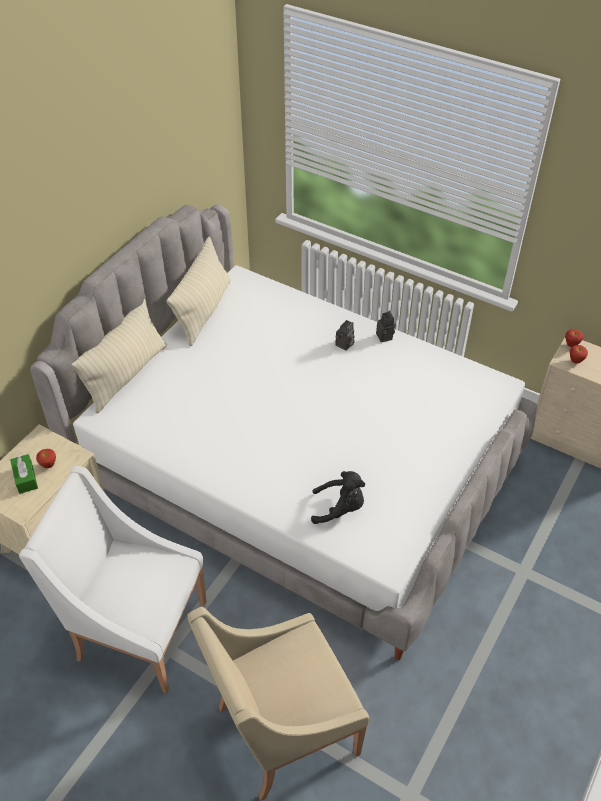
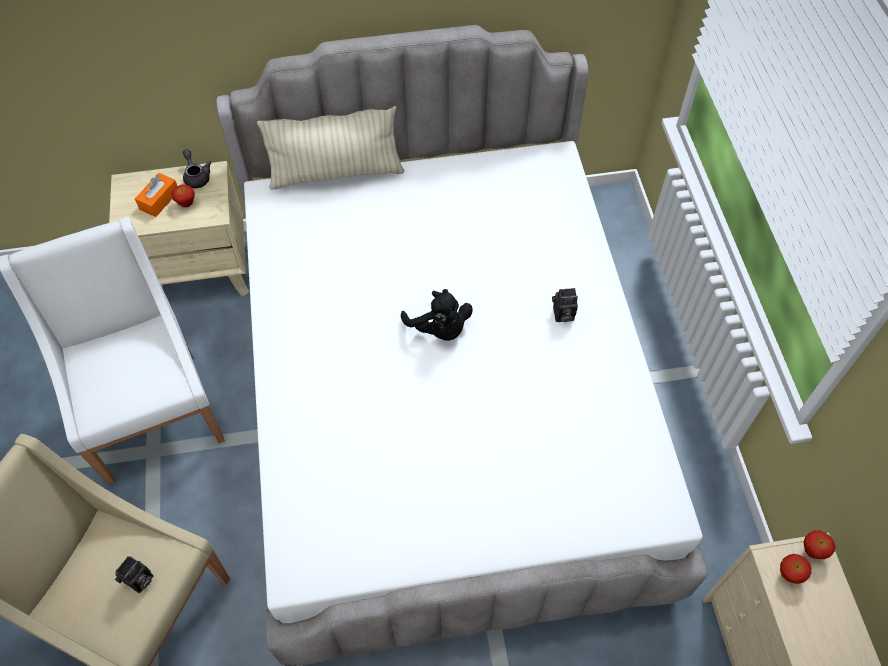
camera: 50 degrees right, 10 degrees up
green tissue box [10,454,38,494] -> orange tissue box [135,173,177,217]
beige pillow [167,237,231,346] -> none
black plush toy [311,471,365,524] -> black plush toy moved to [401,289,473,341]
camera [376,311,396,342] -> camera moved to [115,556,153,593]
none -> grey teapot [183,149,211,188]

